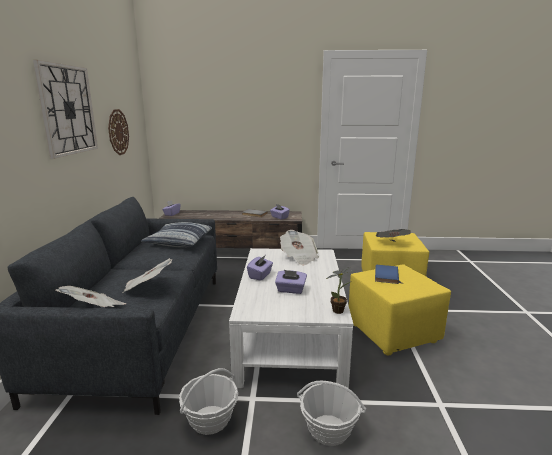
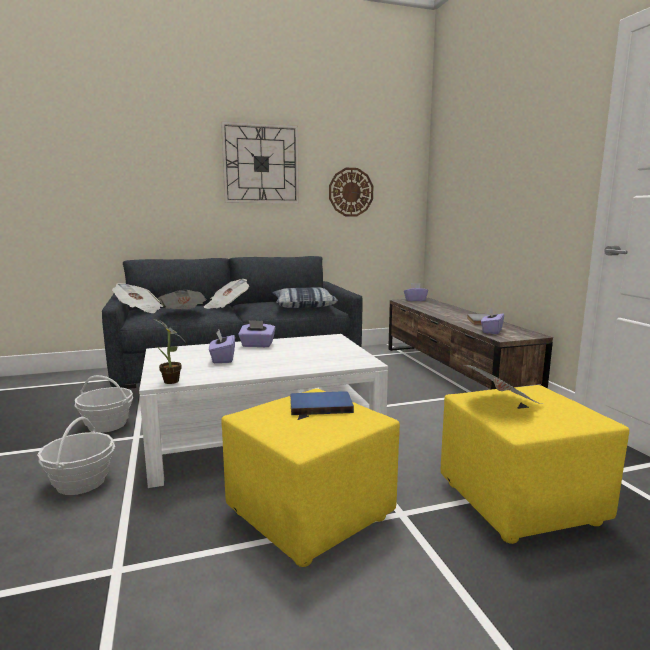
camera: 70 degrees right, 5 degrees down
newspaper [280,230,319,266] -> newspaper moved to [204,279,249,309]

